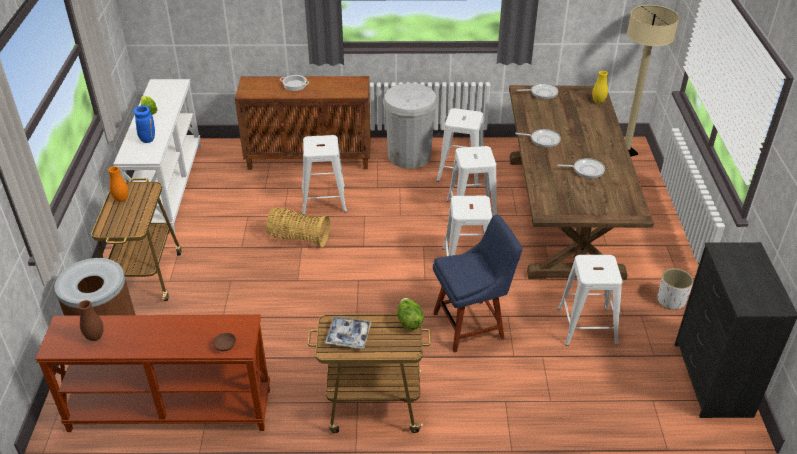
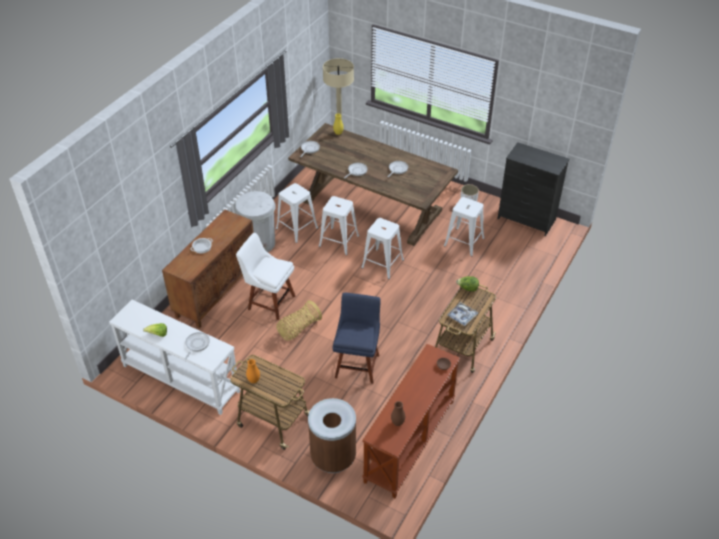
camera: 60 degrees left, 5 degrees up
blue vase [134,106,155,143] -> frying pan [185,332,210,360]
white stool [302,135,347,215] -> white chair [236,233,295,320]
blue chair [433,214,522,352] -> blue chair moved to [332,293,381,384]

